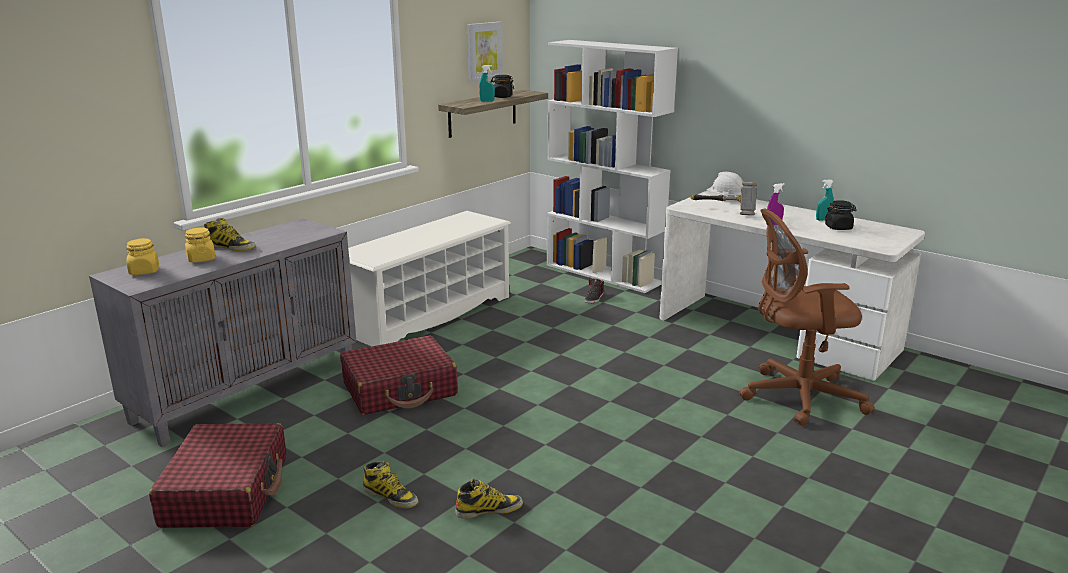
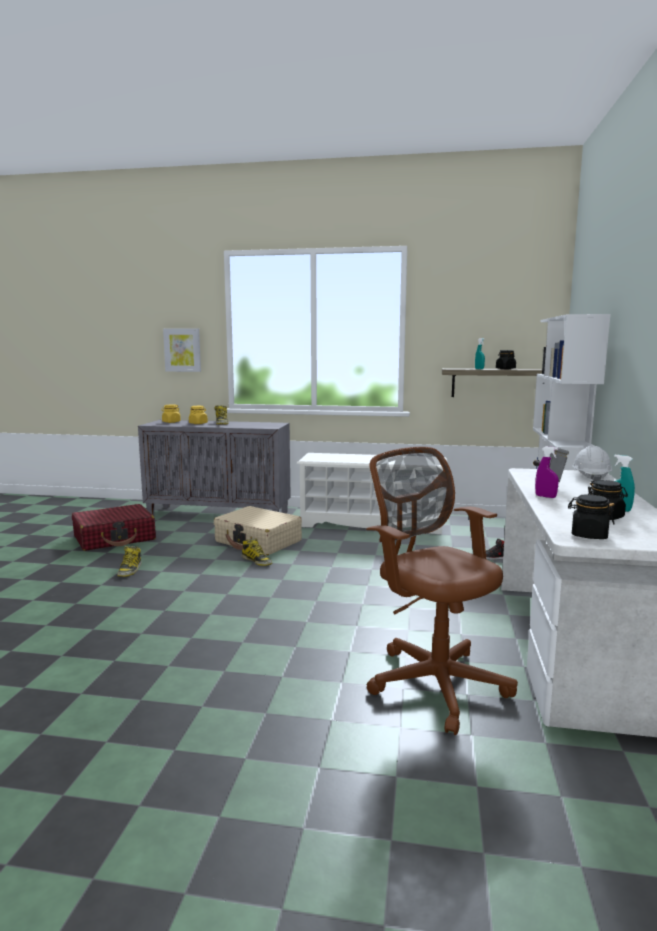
camera: 60 degrees right, 10 degrees down
red suitcase [340,336,458,415] -> beige suitcase [214,506,302,556]
boot [455,479,523,519] -> boot moved to [242,538,272,566]
picture [467,22,503,82] -> picture moved to [163,328,201,372]
none -> black jar [568,494,614,539]

